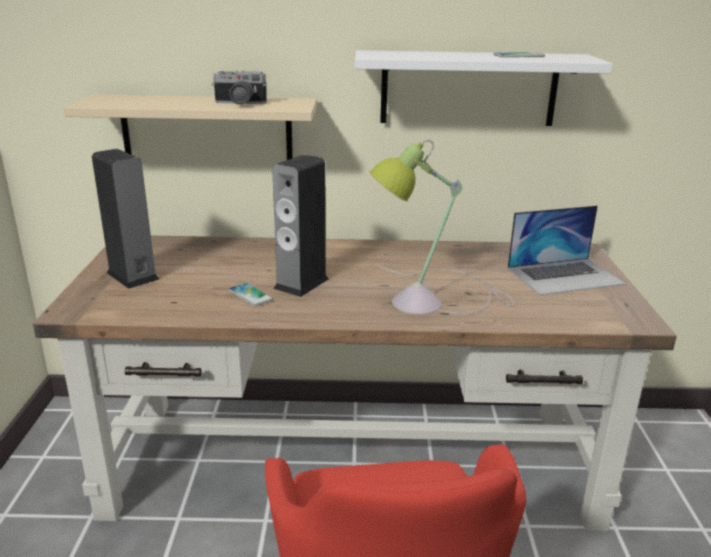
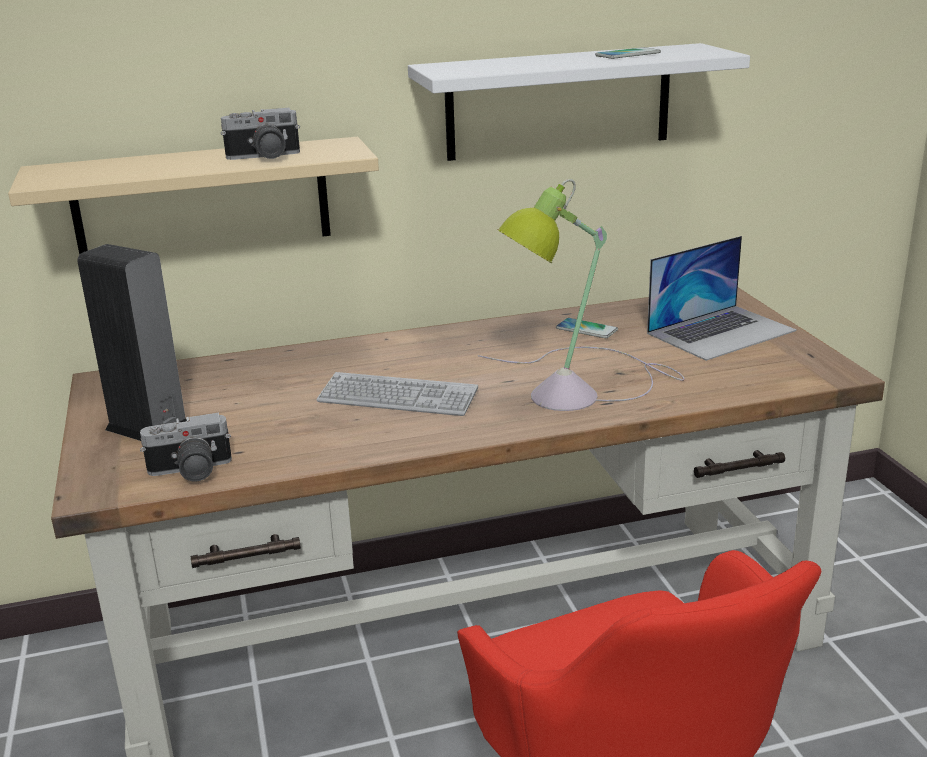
camera: 15 degrees left, 0 degrees up
phone [228,283,273,307] -> phone moved to [556,318,618,338]
speaker [272,155,329,297] -> keyboard [316,372,478,416]
none -> camera [140,413,232,482]

